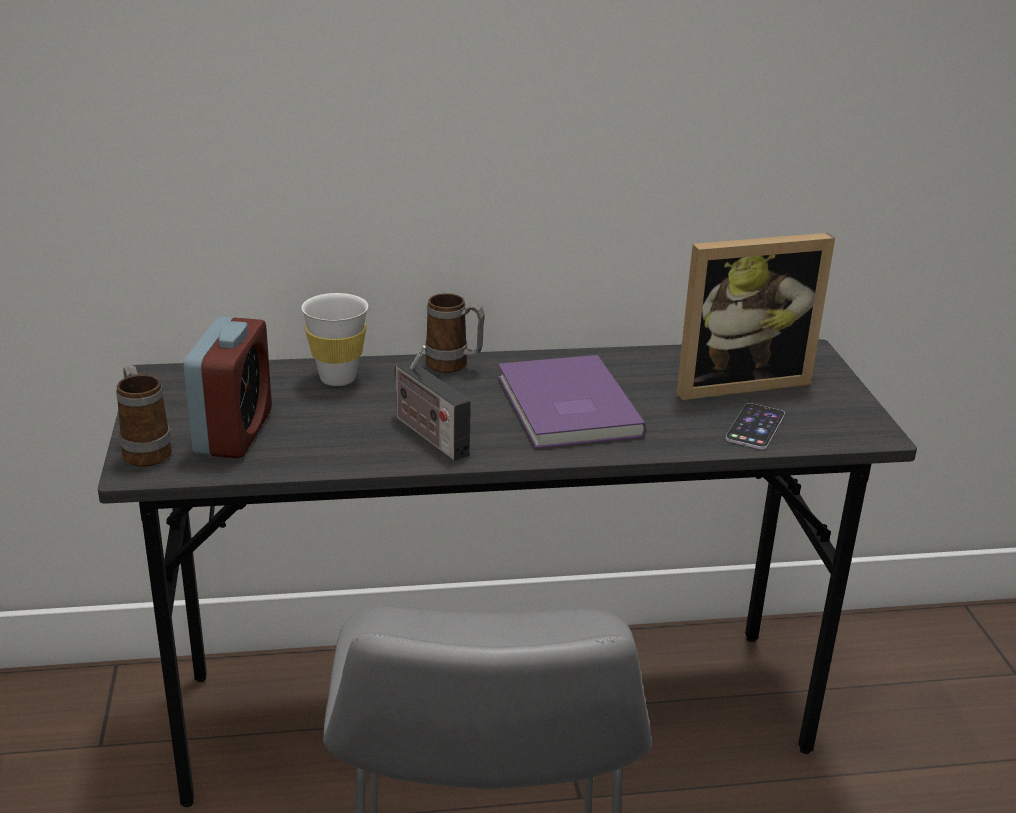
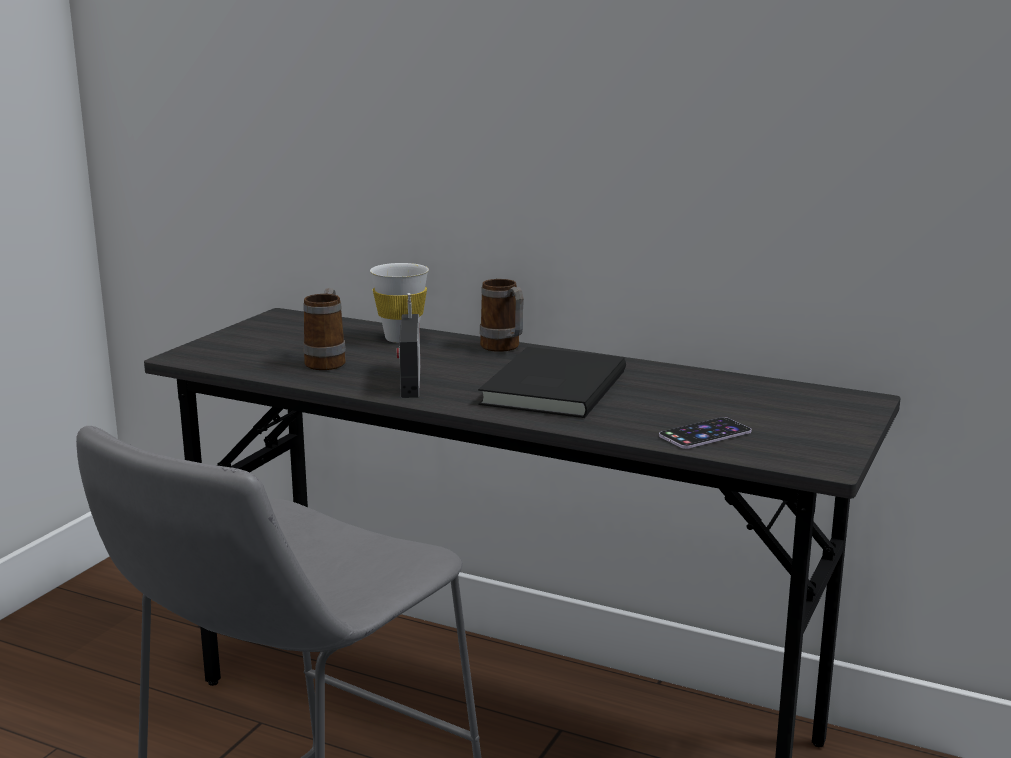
camera: 35 degrees right, 10 degrees down
mug [116,365,172,466] -> mug moved to [303,288,346,370]
alarm clock [183,317,272,458] -> none
purple book [498,355,646,449] -> black book [478,347,626,418]
picture frame [677,233,835,400] -> none

